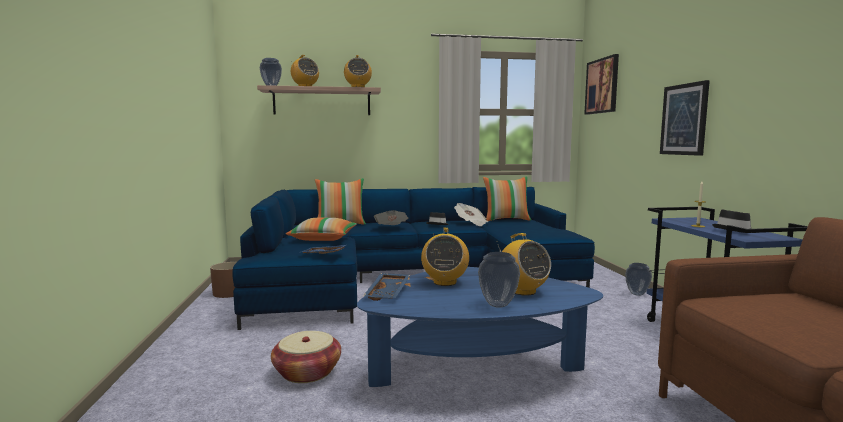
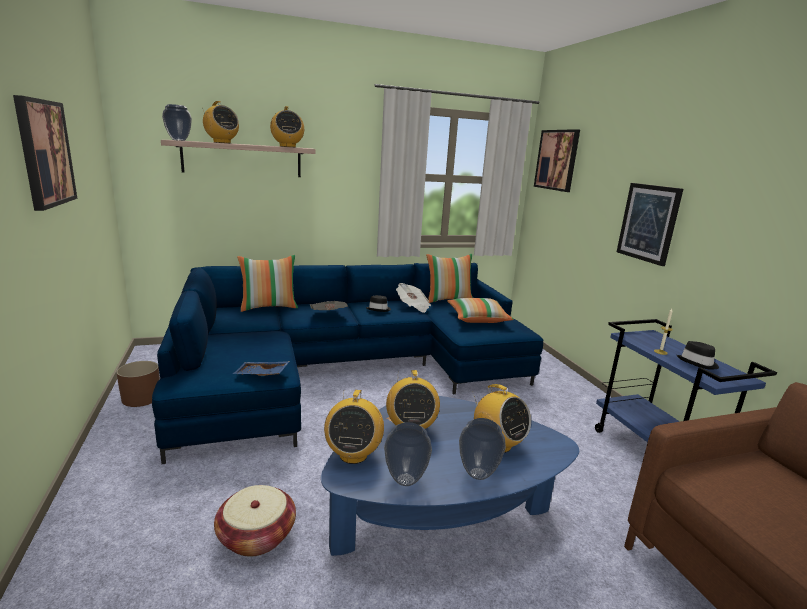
camera: 10 degrees left, 10 degrees up
pillow [286,218,357,241] -> pillow moved to [447,298,514,323]
blue tray [363,273,410,301] -> radio [324,390,384,464]
vase [625,263,652,296] -> vase moved to [384,422,432,486]
none -> picture [13,95,77,211]

